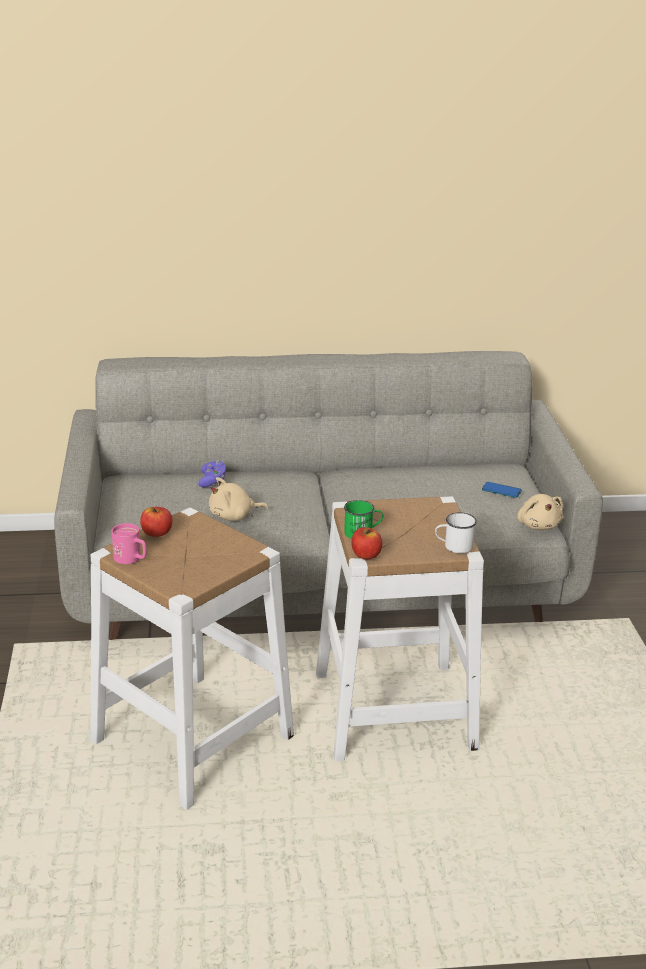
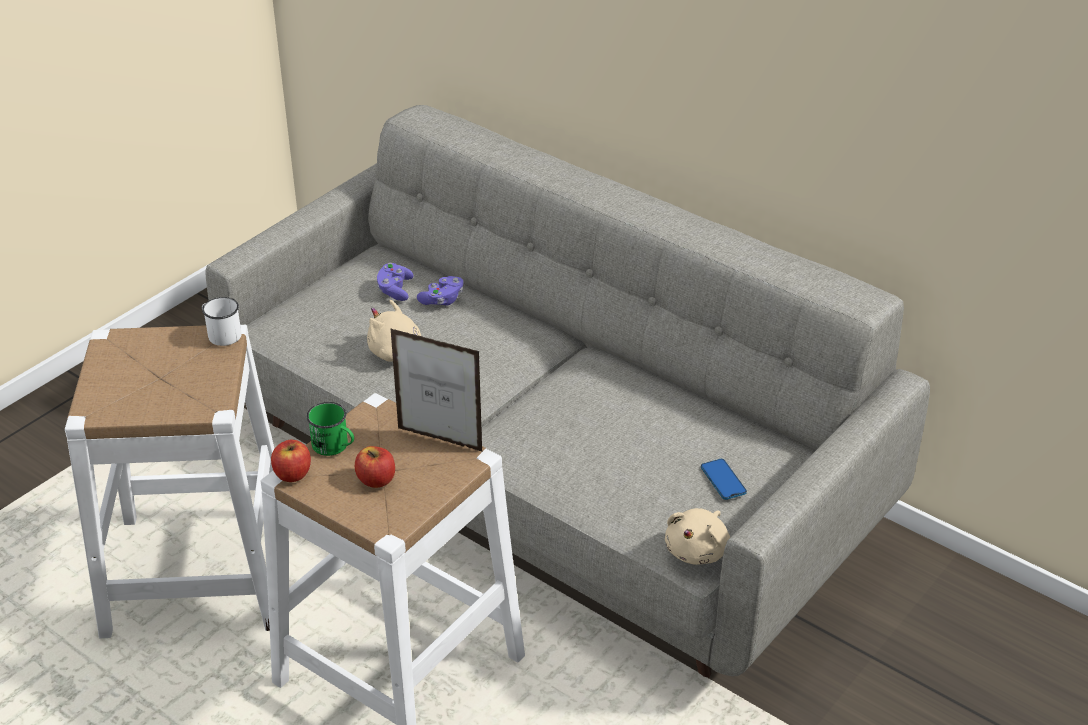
camera: 45 degrees right, 10 degrees up
pink mug [112,523,147,564] -> none
apple [140,507,172,537] -> apple moved to [355,446,395,488]
white mug [435,513,477,553] -> white mug moved to [202,297,242,346]
none -> purple game controller [377,263,414,301]
none -> picture frame [390,328,483,452]

